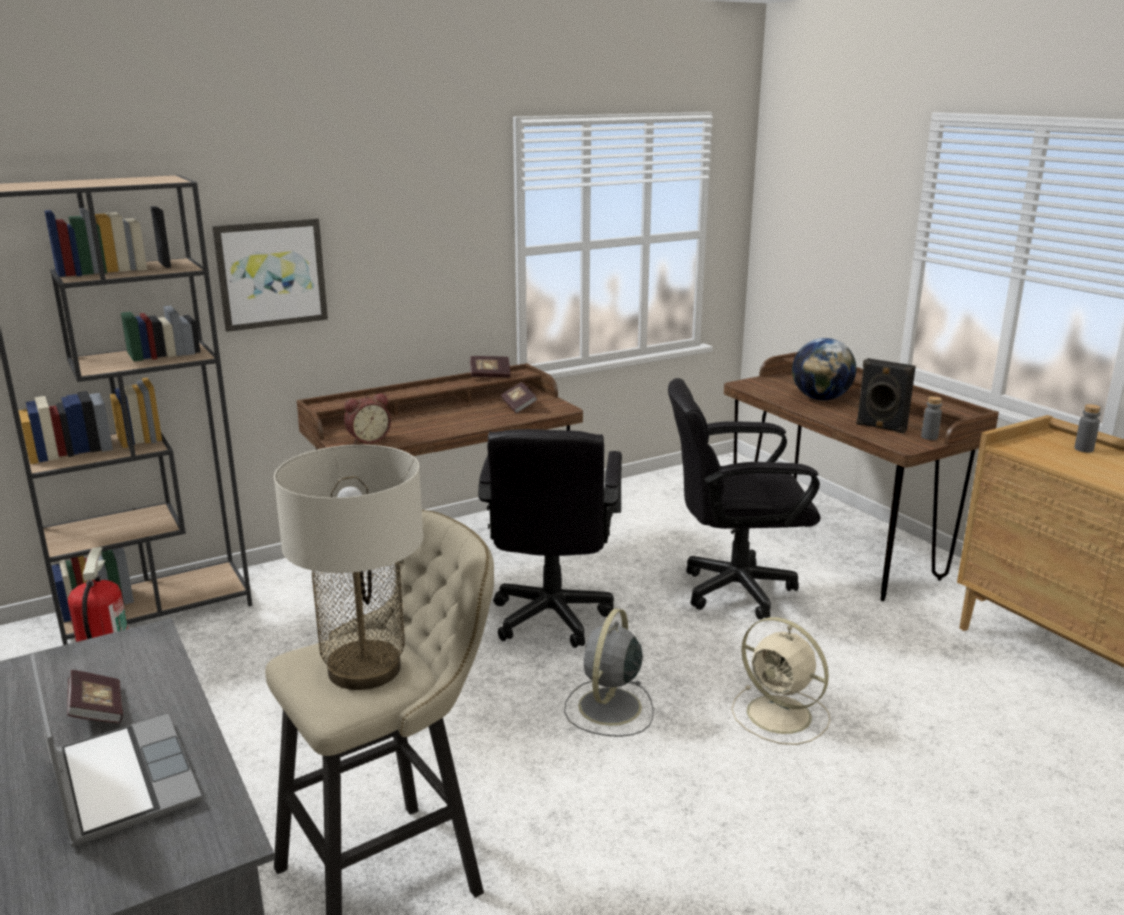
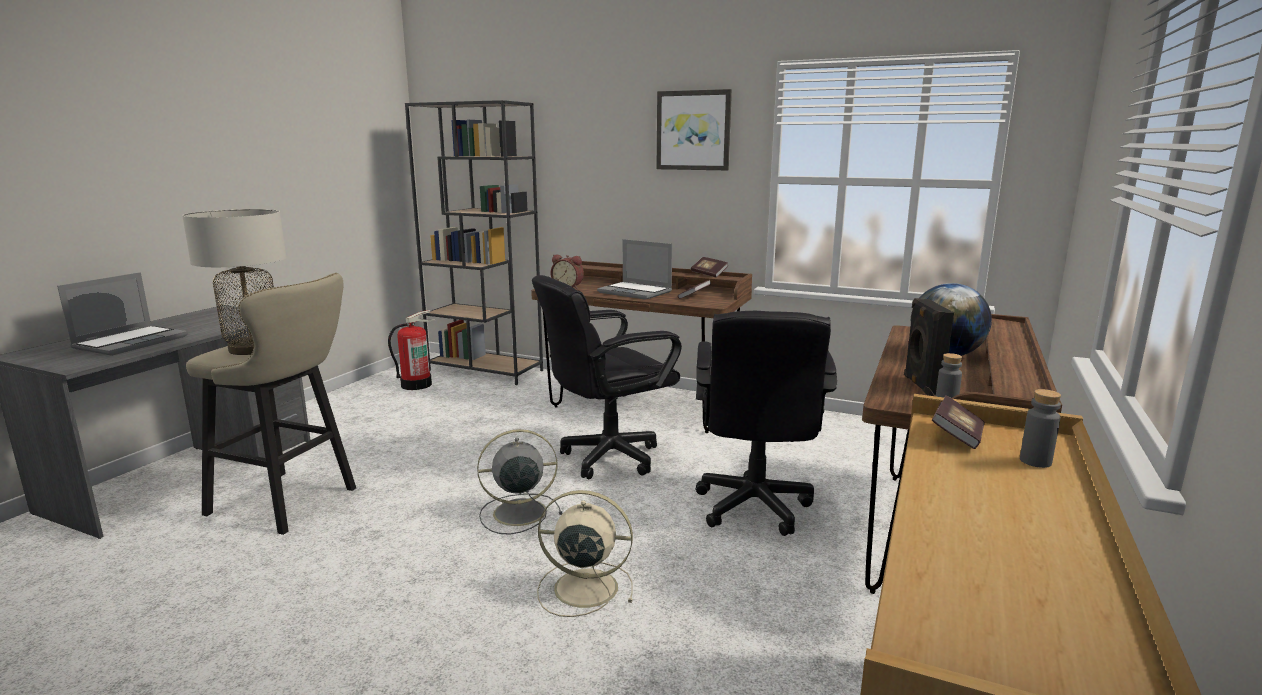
camera: 55 degrees right, 5 degrees down
book [67,670,123,723] -> book moved to [932,395,985,449]
picture [212,218,328,332] -> picture moved to [656,89,732,170]
black office chair [668,378,820,620] -> black office chair turned 135 degrees counterclockwise [695,311,837,536]
beige fan [731,617,830,745] -> beige fan turned 90 degrees clockwise [537,490,633,617]
none -> laptop [597,239,672,300]

